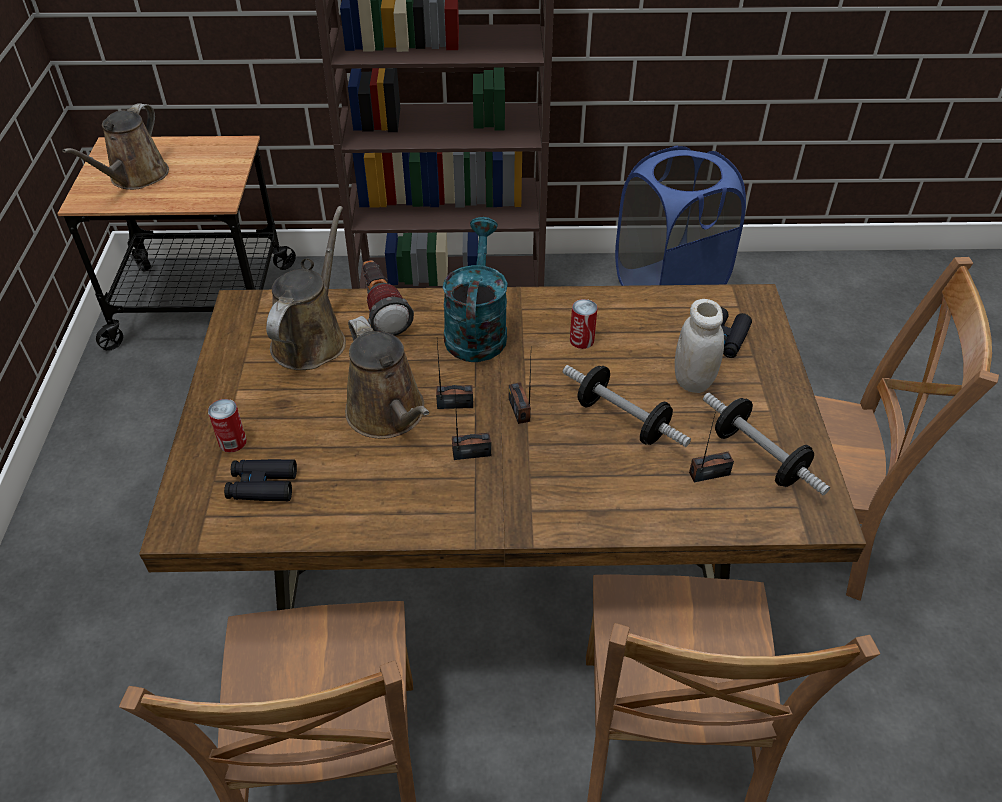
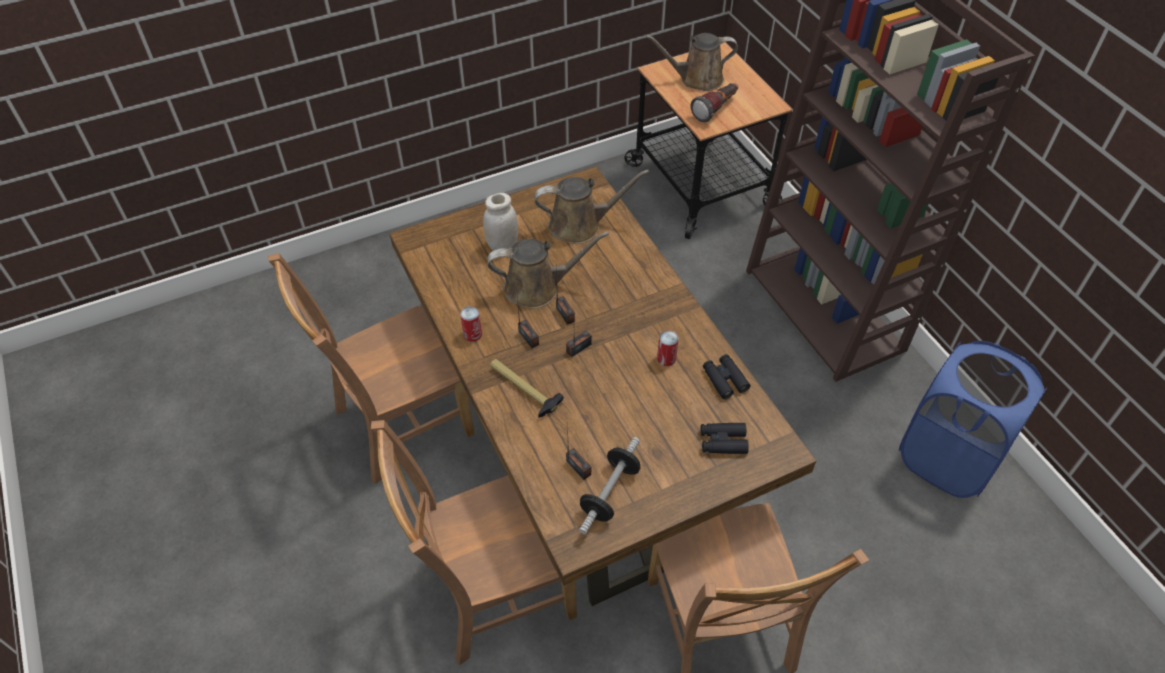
camera: 65 degrees right, 5 degrees up
can [208,399,247,453] -> can moved to [460,306,482,342]
black binoculars [224,459,297,501] -> black binoculars moved to [703,354,750,399]
brown watering can [345,316,429,439] -> brown watering can turned 135 degrees counterclockwise [487,232,609,309]
flashlight [363,260,414,336] -> flashlight moved to [691,83,739,122]
turquoise watering can [443,217,508,362] -> none
dumbbell [563,365,691,447] -> none
white jar [675,299,724,393] -> white jar moved to [483,193,518,251]
none -> hammer [490,359,564,418]

